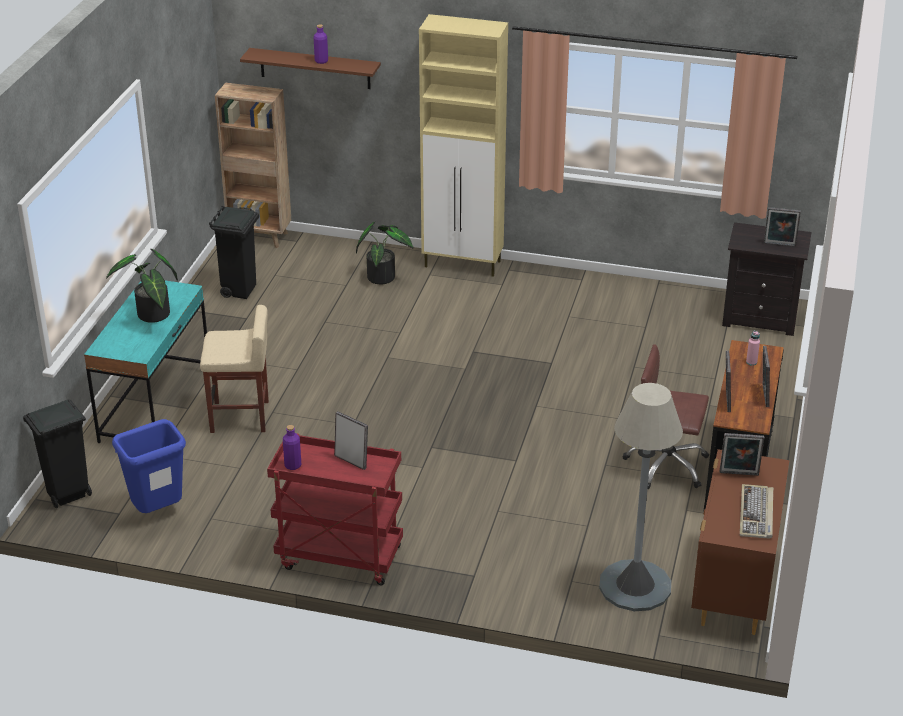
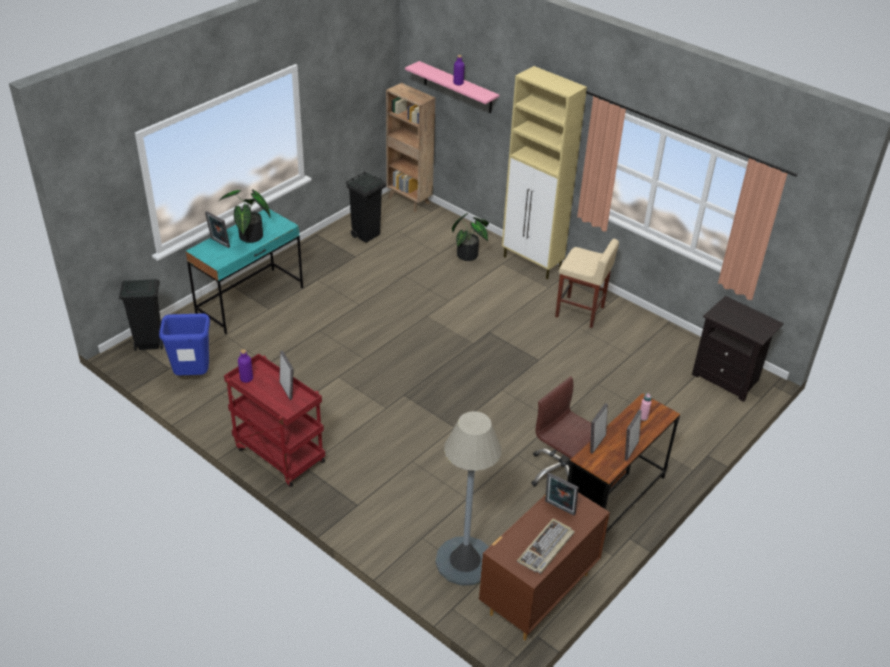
camera: 25 degrees right, 5 degrees up
beige stool [200,305,269,433] -> beige stool moved to [555,239,619,328]
brown shelf [240,48,381,89] -> pink shelf [405,61,499,113]
picture frame [764,207,801,247] -> picture frame moved to [205,211,230,248]

